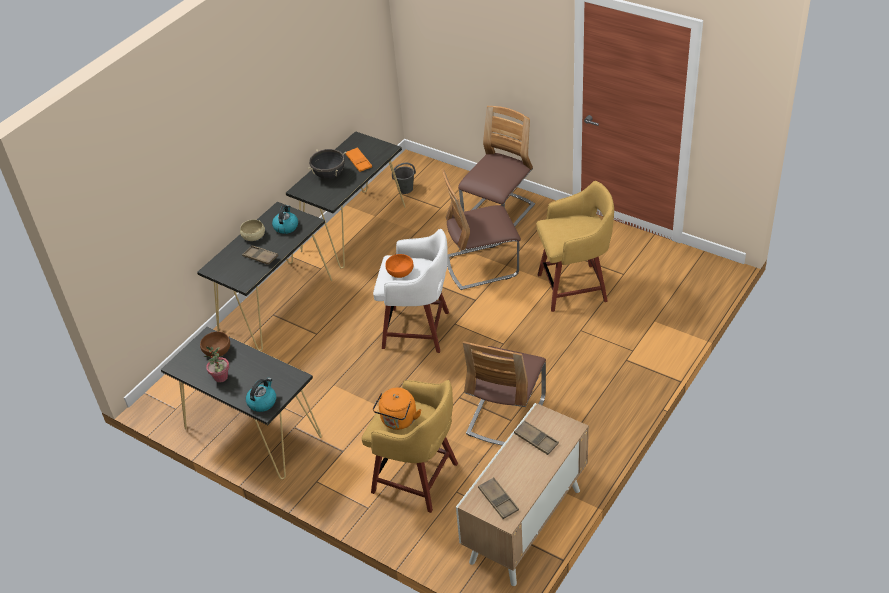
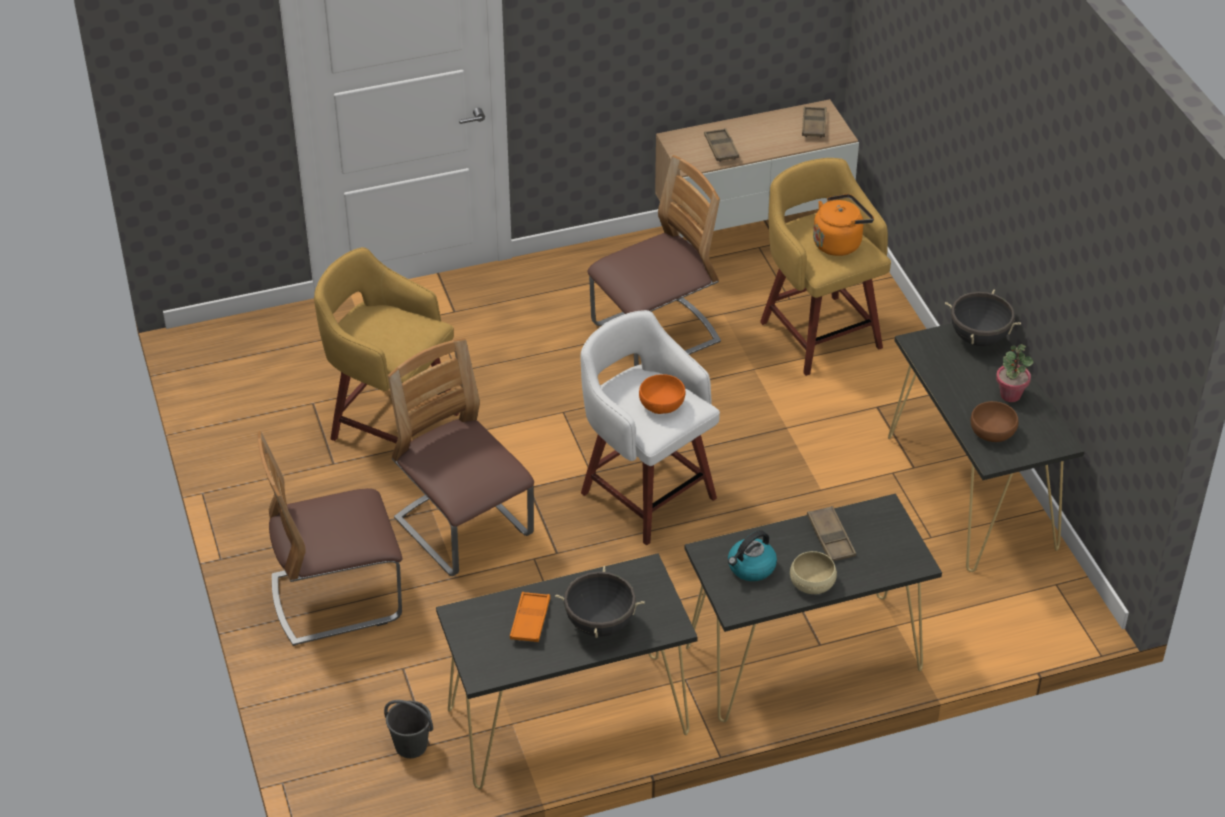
camera: 145 degrees left, 0 degrees up
kettle [246,378,276,412] -> black cooking pot [945,290,1021,346]
chair [442,169,521,290] -> chair turned 150 degrees counterclockwise [388,338,534,576]

